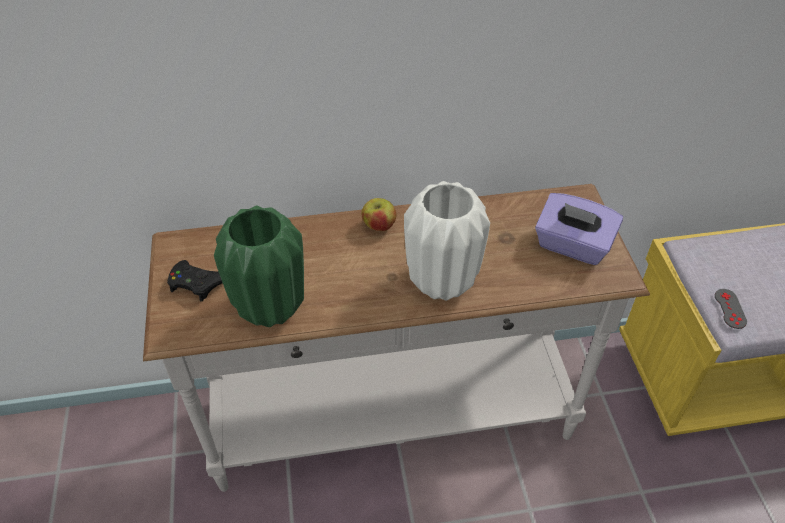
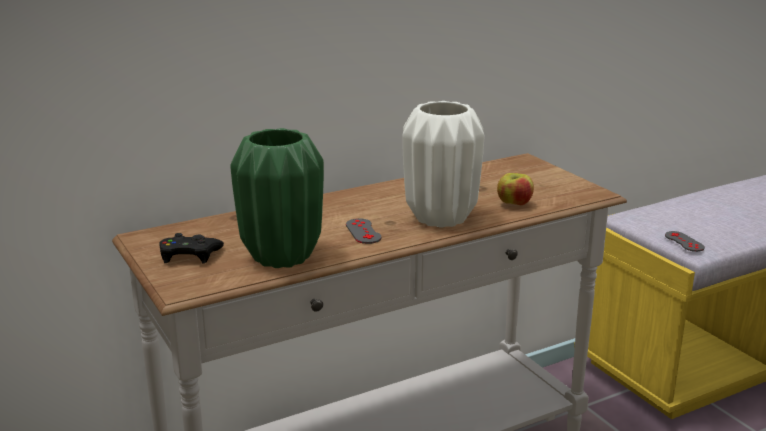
camera: 20 degrees left, 25 degrees down
apple [362,198,396,231] -> apple moved to [497,173,534,205]
purple tissue box [535,193,623,265] -> none
none -> grey game controller [346,218,381,244]

